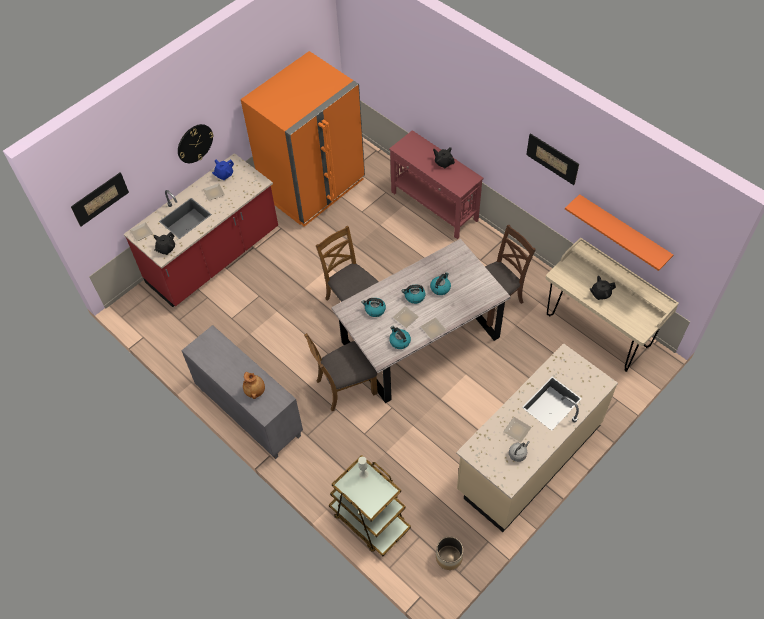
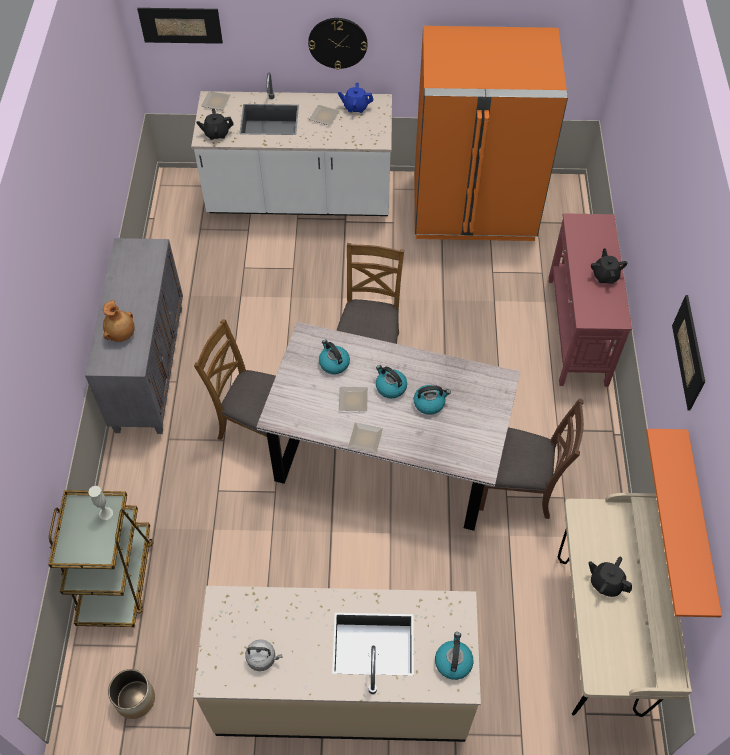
camera: 45 degrees right, 0 degrees up
red counter [124,153,278,307] -> white counter [191,73,392,216]
kettle [389,326,411,349] -> kettle moved to [435,632,473,680]
plate [503,417,532,443] -> none

